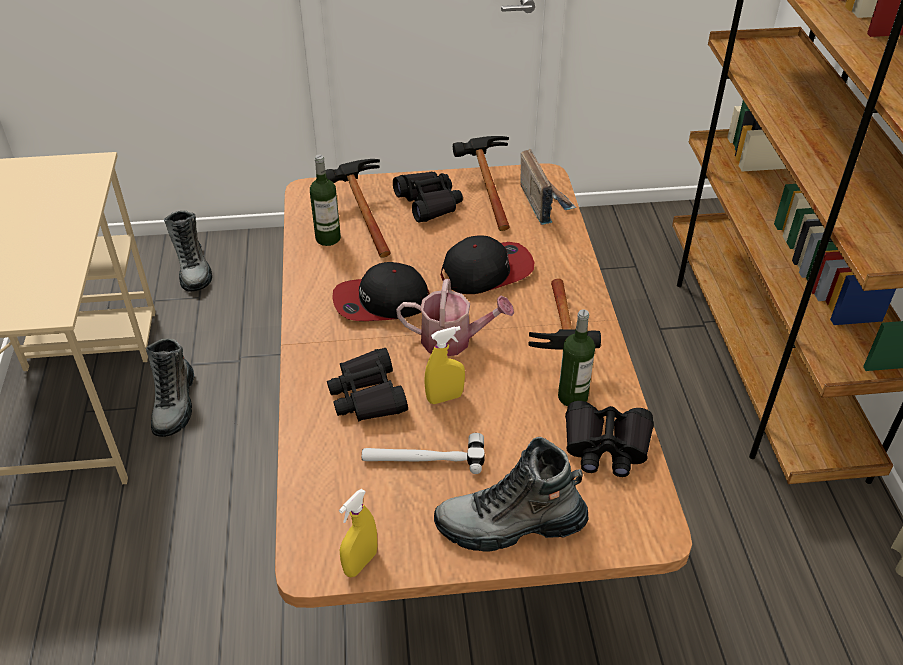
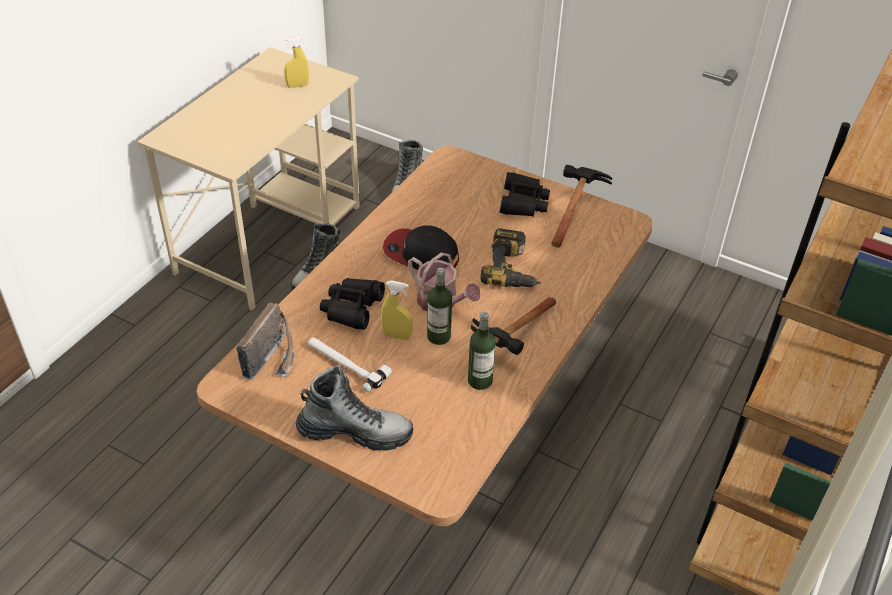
camera: 35 degrees right, 0 degrees up
bottle [310,155,341,246] -> bottle moved to [427,268,452,345]
hammer [326,159,391,258] -> none
yellow spray bottle [339,489,377,577] -> yellow spray bottle moved to [284,36,309,88]
boot [434,437,589,552] -> boot turned 150 degrees clockwise [296,366,413,450]
cap [441,236,535,294] -> power drill [480,228,541,287]
radio [521,149,576,225] -> radio moved to [237,303,295,380]
black binoculars [565,401,654,477] -> none

